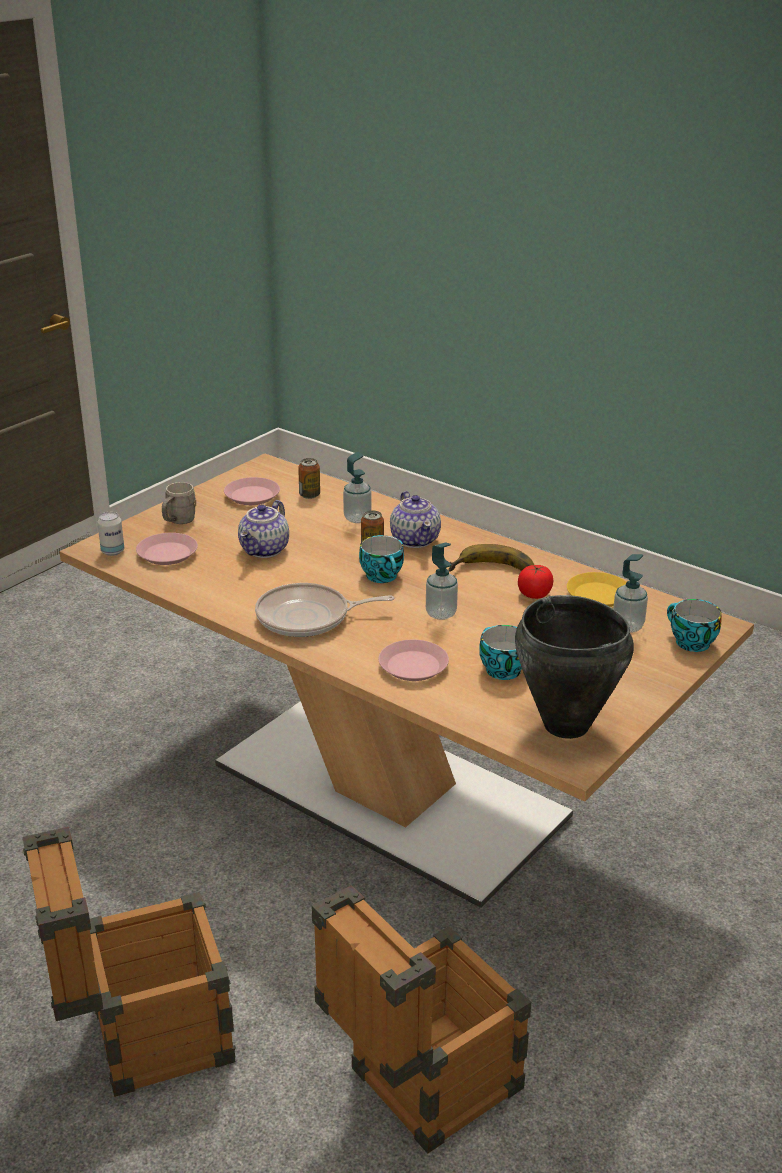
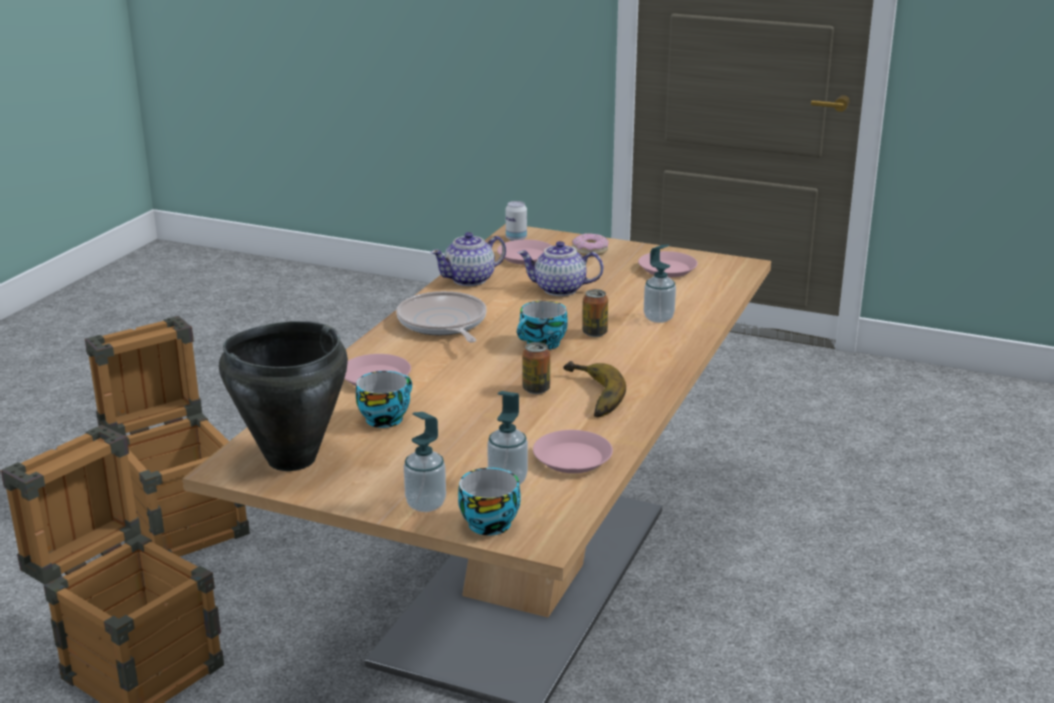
camera: 75 degrees right, 5 degrees down
grey mug [162,482,196,524] -> donut [572,233,609,256]
can [298,458,320,499] -> can moved to [523,342,550,394]
teapot [390,491,441,548] -> teapot moved to [431,232,506,286]
soap dispenser [426,542,458,620] -> soap dispenser moved to [404,412,446,512]
tomato [518,565,553,599] -> none
yellow plate [567,572,626,607] -> pink plate [533,430,613,473]

